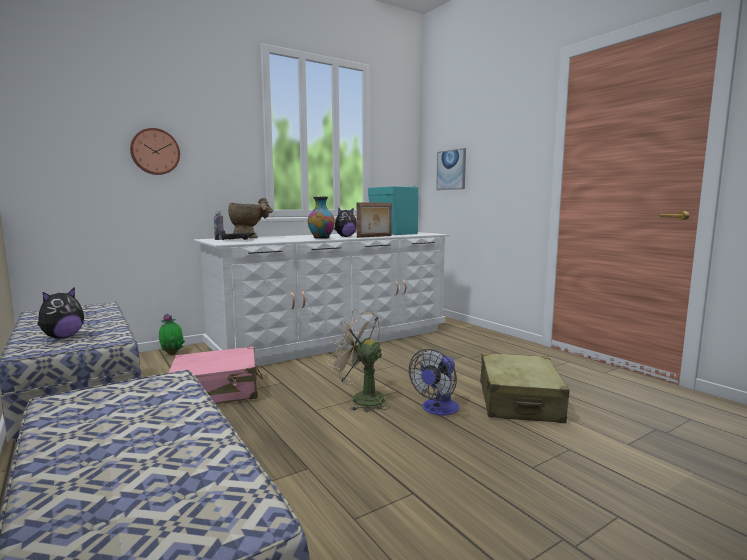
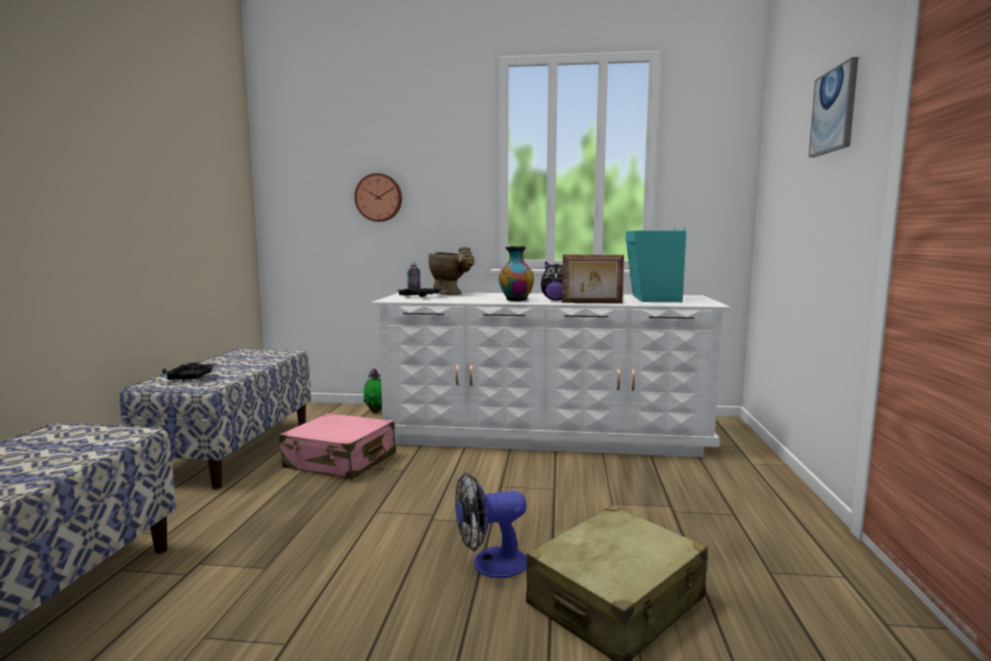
camera: 40 degrees right, 0 degrees up
plush toy [37,287,84,339] -> black tray [162,362,216,381]
beige fan [327,310,390,412] -> none
picture [436,148,466,190] -> picture moved to [809,57,858,158]

